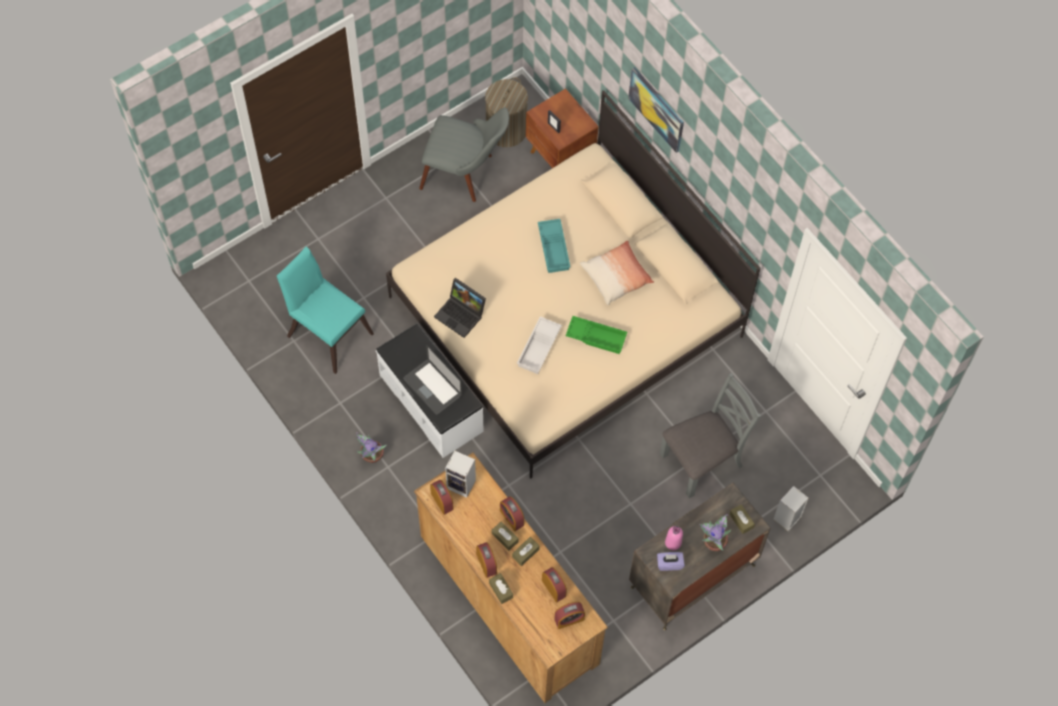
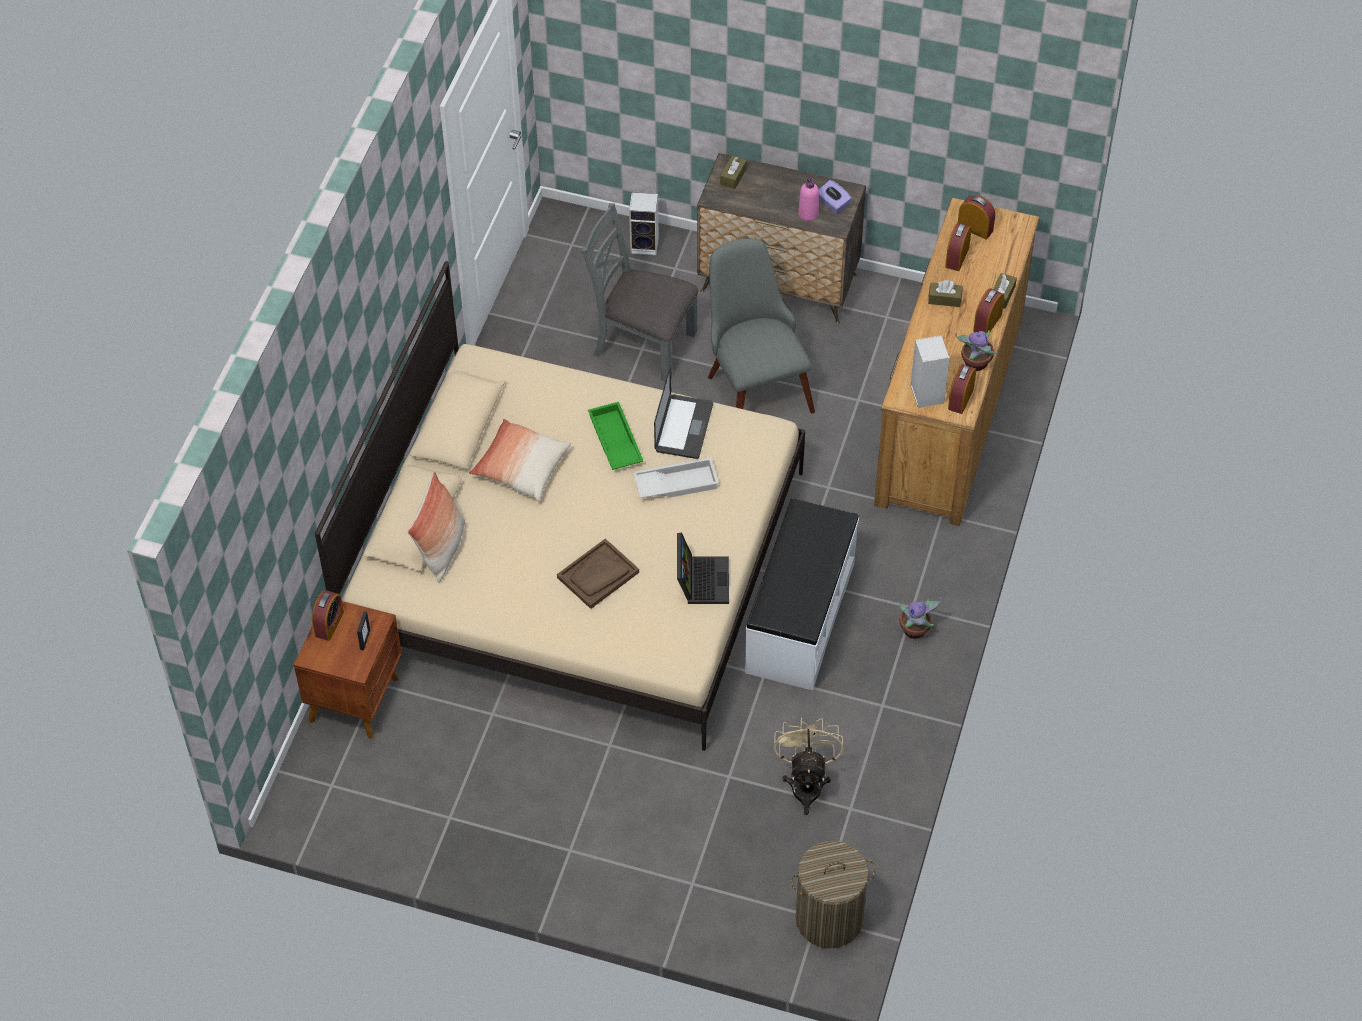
camera: 125 degrees left, 10 degrees down
turquoise chair [277,247,374,374] -> beige fan [774,717,843,815]
laptop [403,345,462,415] -> laptop moved to [654,367,713,459]
grey chair [419,107,509,202] -> grey chair moved to [708,238,815,414]
laundry basket [485,77,528,147] -> laundry basket moved to [791,841,876,948]
brown tissue box [492,521,519,551] -> none
alarm clock [500,496,524,531] -> alarm clock moved to [312,590,344,641]
turquoise tray [538,219,570,273] -> none
picture [628,67,684,153] -> none
potted plant [699,514,731,551] -> potted plant moved to [955,330,997,371]
none -> pillow [407,472,465,583]
none -> brown tray [557,539,639,609]

